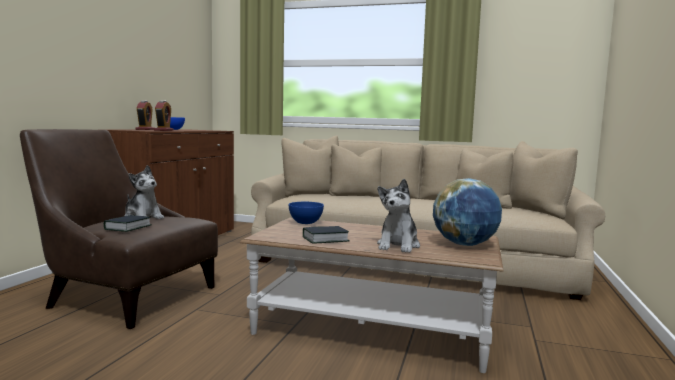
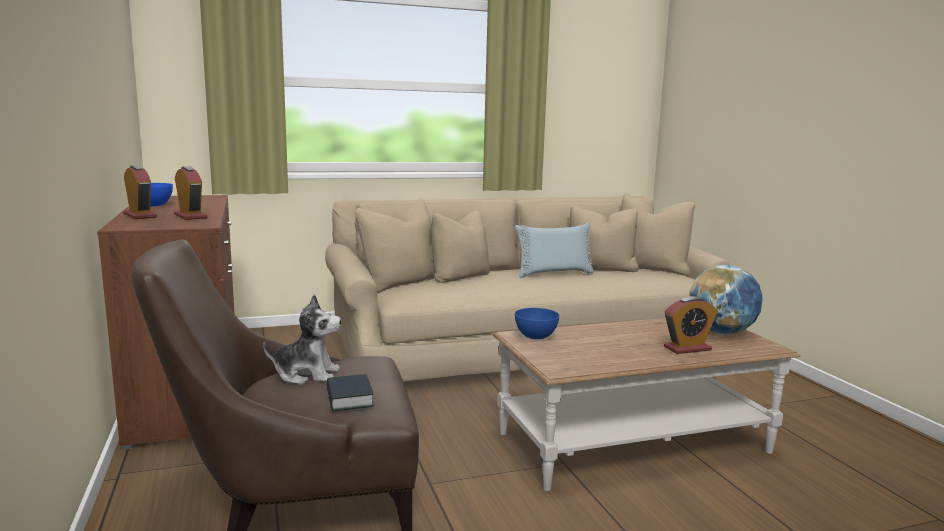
camera: 35 degrees left, 5 degrees up
book [303,226,349,244] -> none
plush toy [377,179,420,253] -> alarm clock [664,296,718,354]
none -> blue pillow [515,223,594,278]

